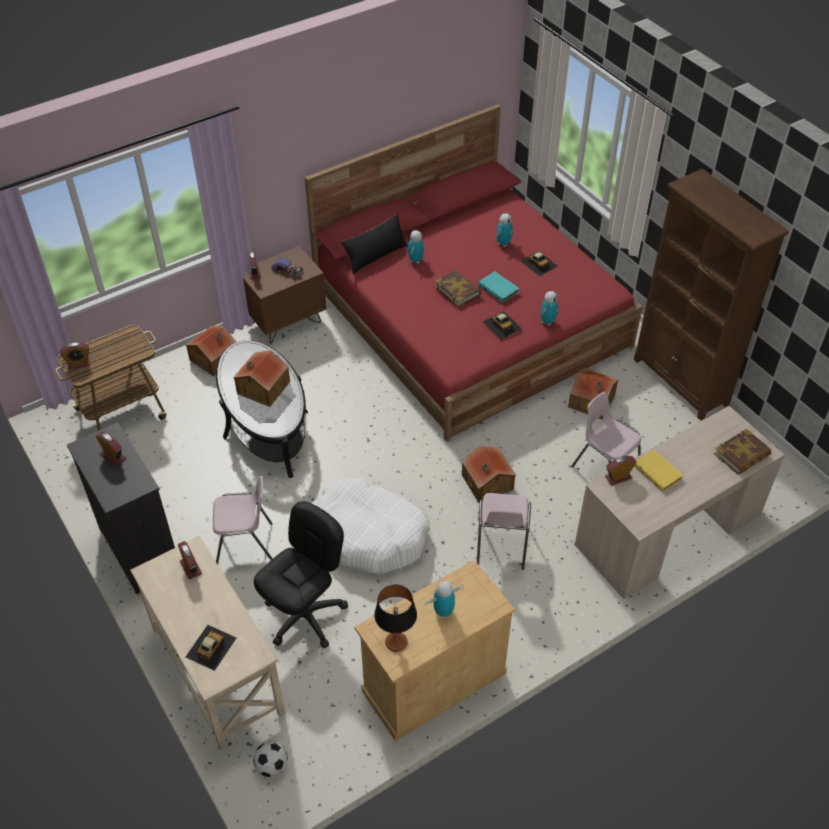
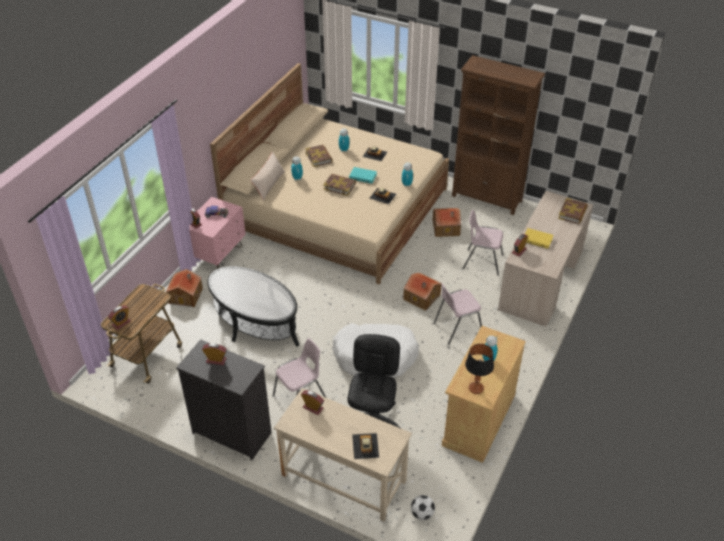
camera: 30 degrees left, 5 degrees down
toy house [233,350,290,407] -> none
brown nightstand [243,246,327,344] -> pink nightstand [189,197,246,269]
red bed [305,104,643,442] -> beige bed [210,63,449,285]
black pillow [341,213,408,274] -> beige pillow [250,151,285,201]
pink chair [477,493,531,570] -> pink chair turned 90 degrees clockwise [433,284,482,345]
none -> book [305,145,333,167]

